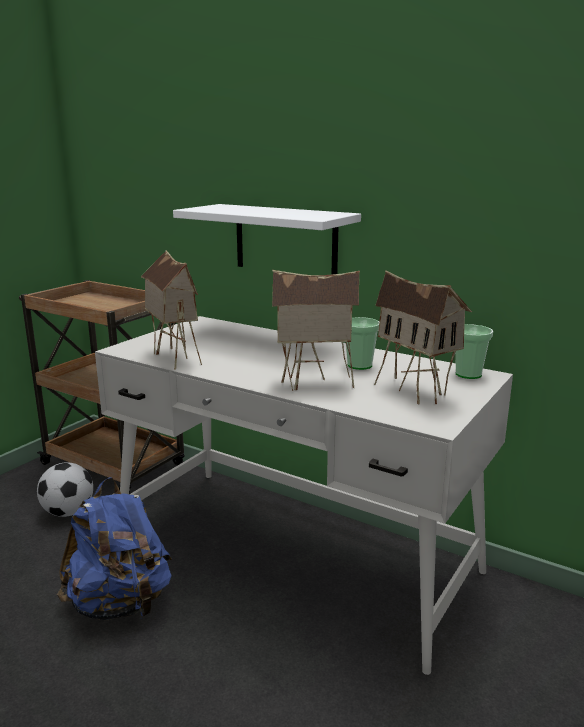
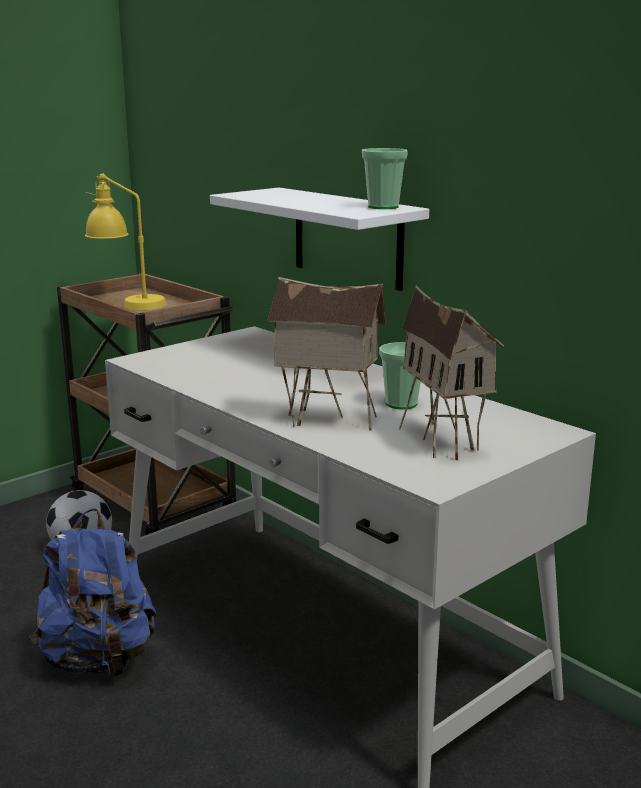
camera: 15 degrees right, 0 degrees up
toy house [141,250,202,370] -> none
cup [455,324,493,379] -> cup moved to [362,148,408,209]
none -> yellow table lamp [85,173,167,310]

